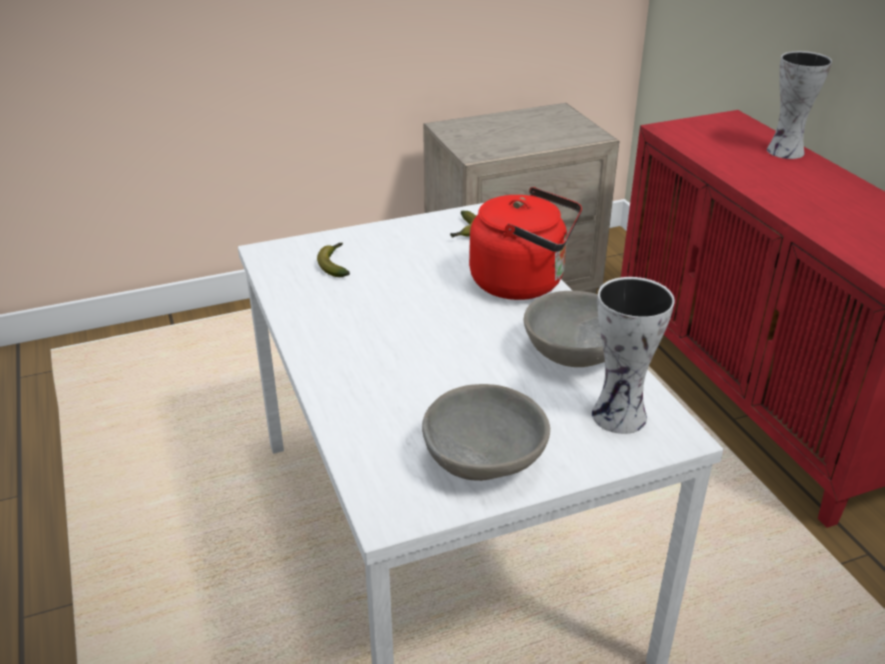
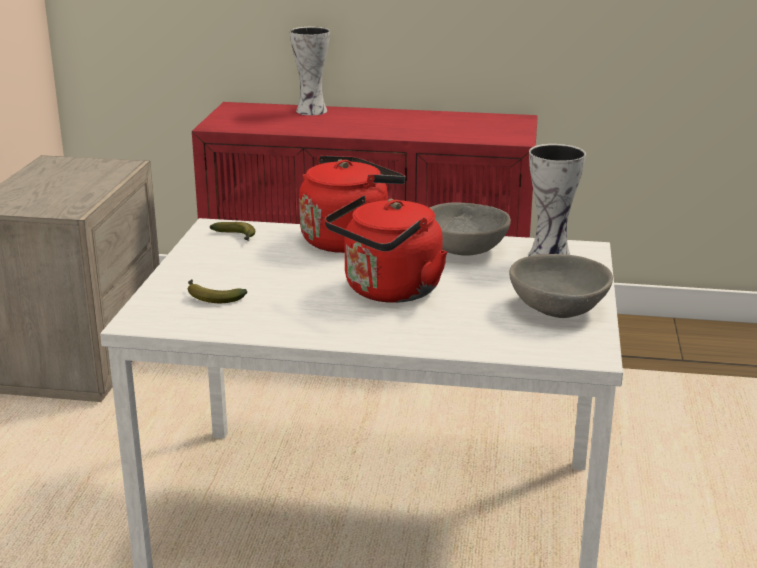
camera: 60 degrees left, 10 degrees down
none -> red kettle [325,195,448,303]

